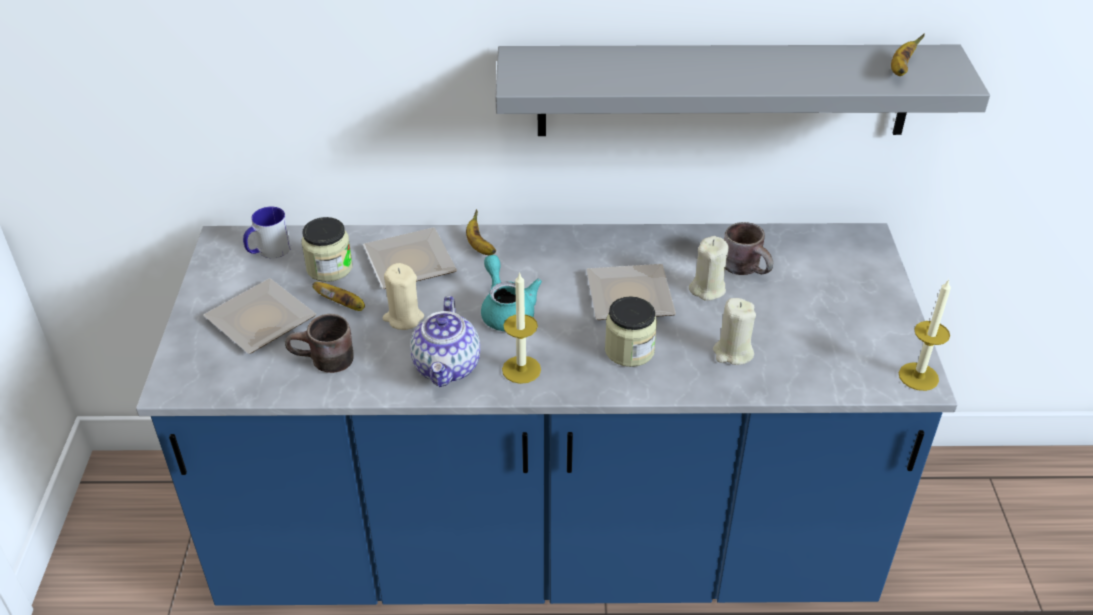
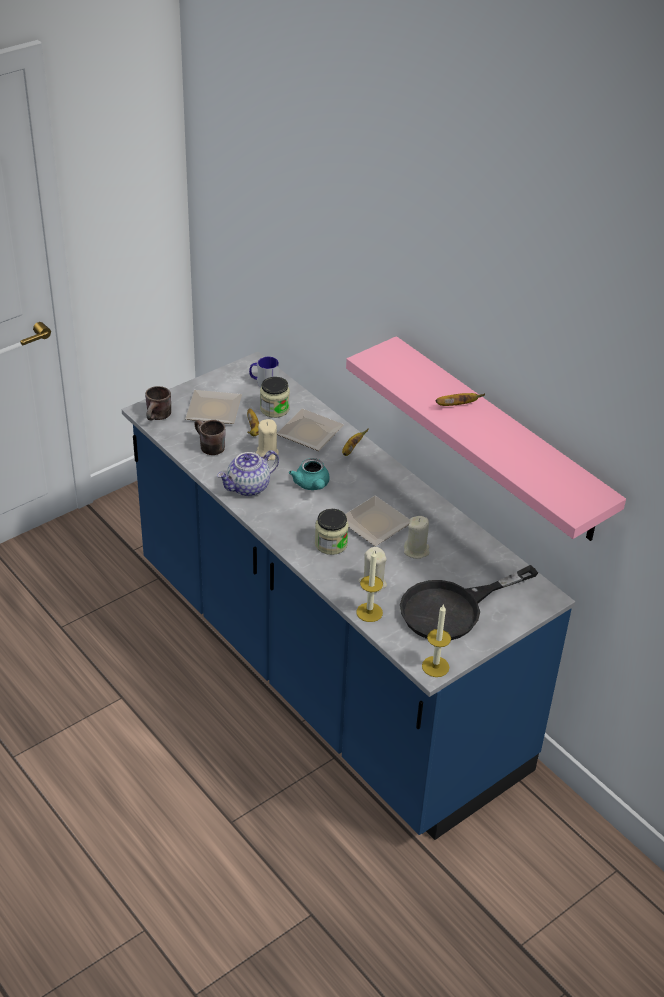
camera: 50 degrees right, 0 degrees up
turquoise teapot [481,255,542,331] -> turquoise teapot turned 135 degrees clockwise [289,458,330,490]
grey shelf [495,45,990,136] -> pink shelf [346,336,626,541]
candle [502,272,541,384] -> candle moved to [356,551,383,622]
brown mug [724,222,773,275] -> brown mug moved to [145,386,171,421]
banana [891,34,925,76] -> banana moved to [436,393,485,406]
none -> black frying pan [400,565,538,640]

